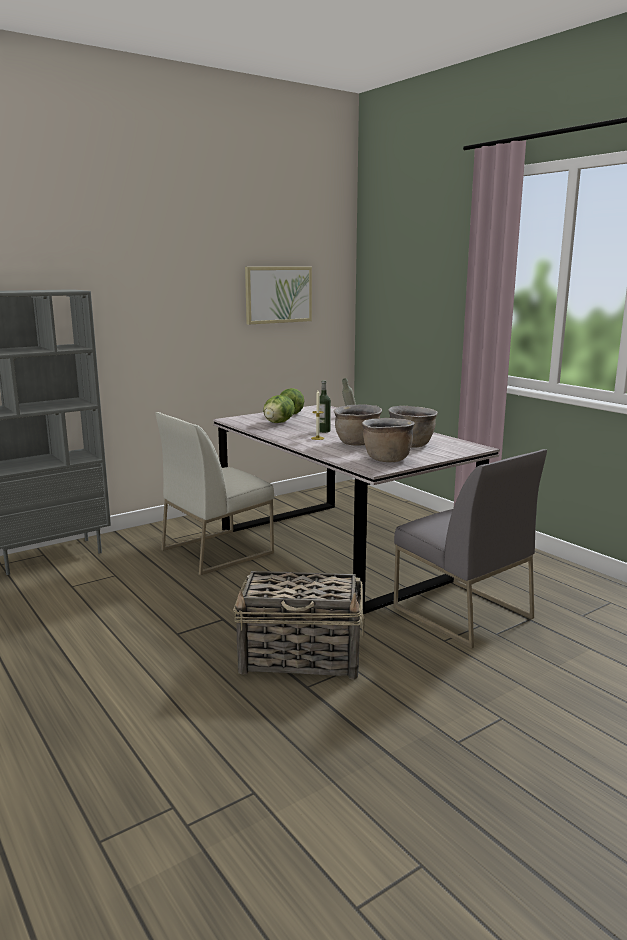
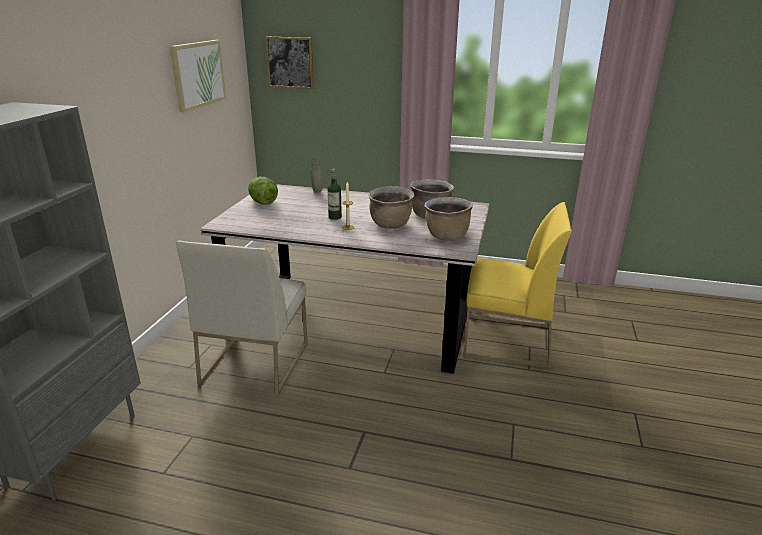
camera: 40 degrees left, 10 degrees up
basket [233,571,364,680] -> none
lettuce [263,395,295,423] -> none
grey chair [393,449,547,649] -> yellow chair [463,202,572,368]
none -> picture [265,37,314,89]

